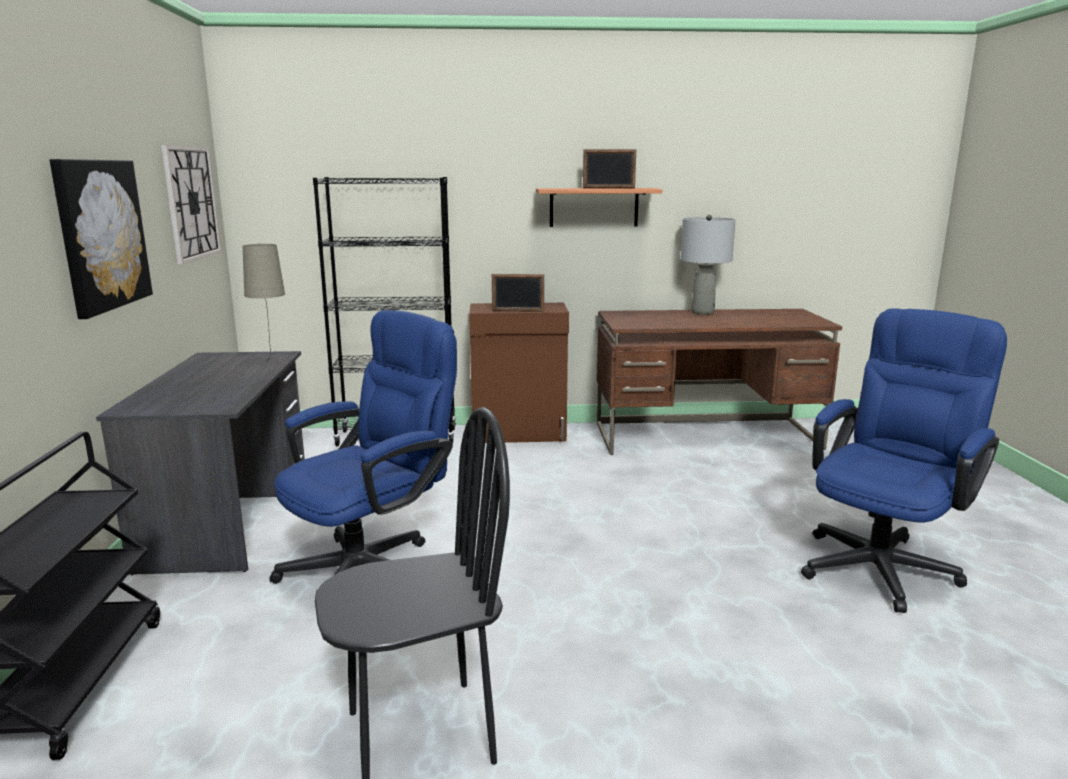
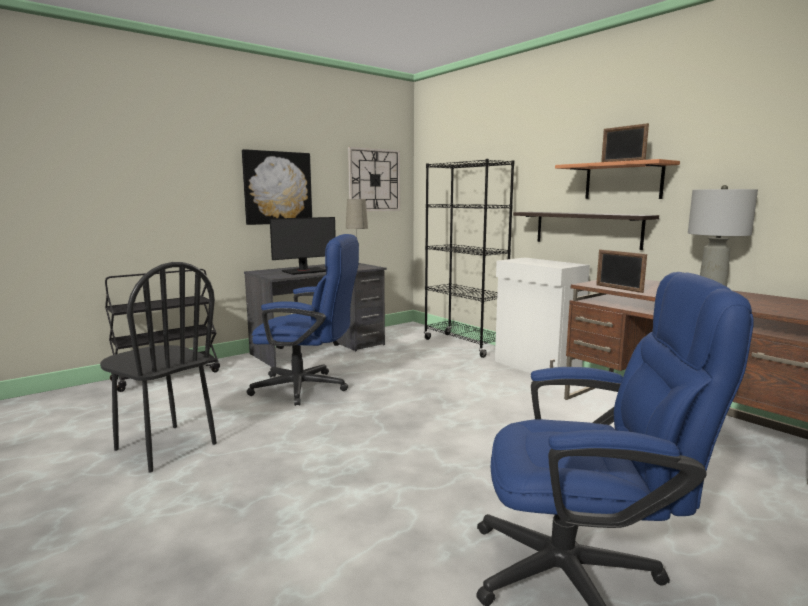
camera: 55 degrees right, 5 degrees down
brown cabinet [469,303,569,443] -> white cabinet [495,258,590,373]
picture frame [492,274,544,312] -> picture frame moved to [596,249,647,293]
none -> monitor [270,217,336,275]
none -> shelf [513,212,659,250]

